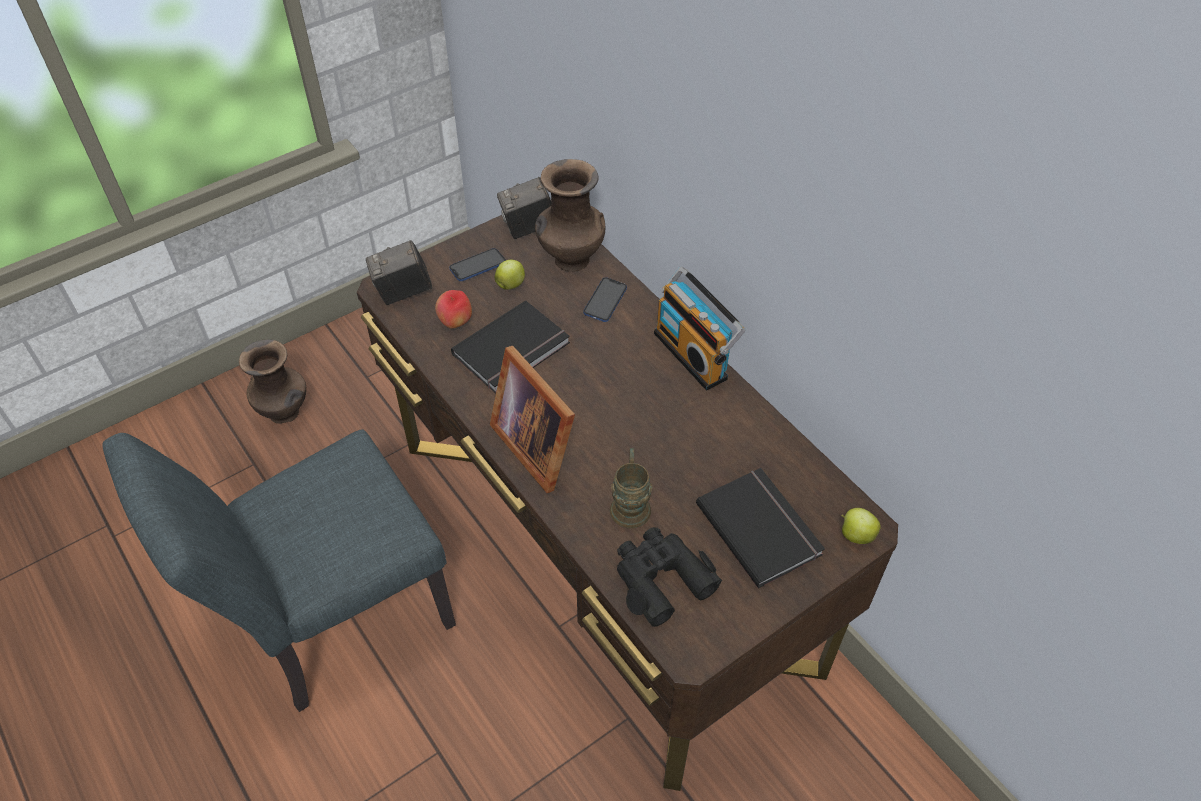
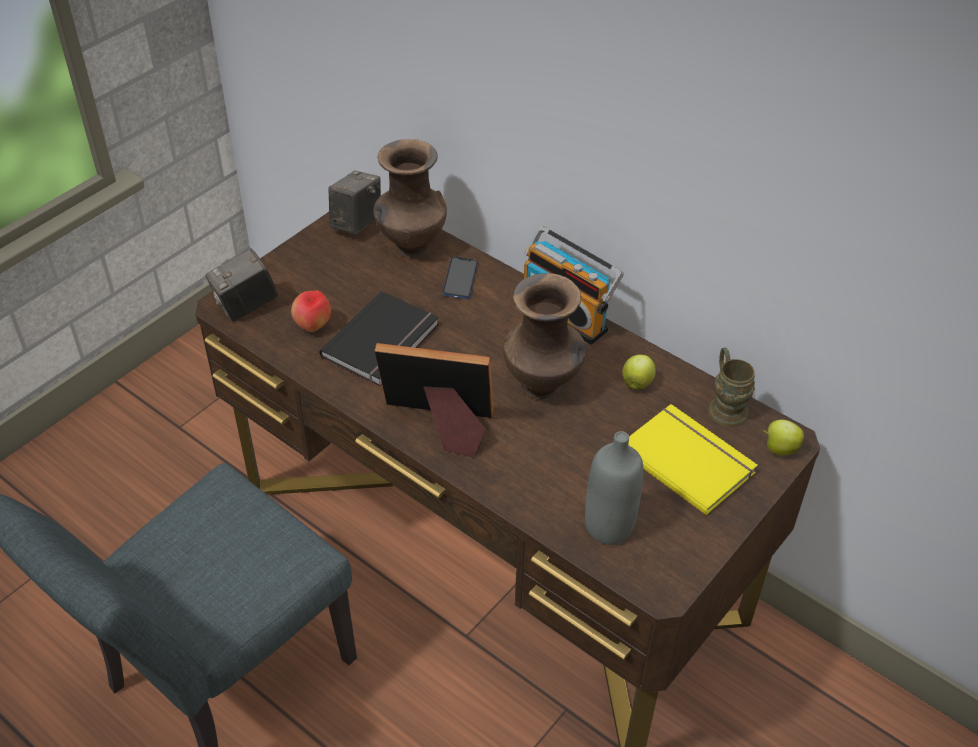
camera: 15 degrees left, 5 degrees down
brown vase [239,339,306,424] -> brown vase moved to [503,273,587,400]
phone [449,248,506,281] -> none
picture frame [490,346,575,493] -> picture frame turned 150 degrees clockwise [375,343,493,458]
apple [495,260,525,290] -> apple moved to [623,355,656,389]
camera [497,177,551,239] -> camera turned 150 degrees clockwise [328,171,381,235]
brown mug [610,448,652,528] -> brown mug moved to [708,348,755,427]
black binoculars [617,527,722,627] -> grey bottle [585,431,644,545]
black book [696,468,825,588] -> yellow book [628,404,758,516]

